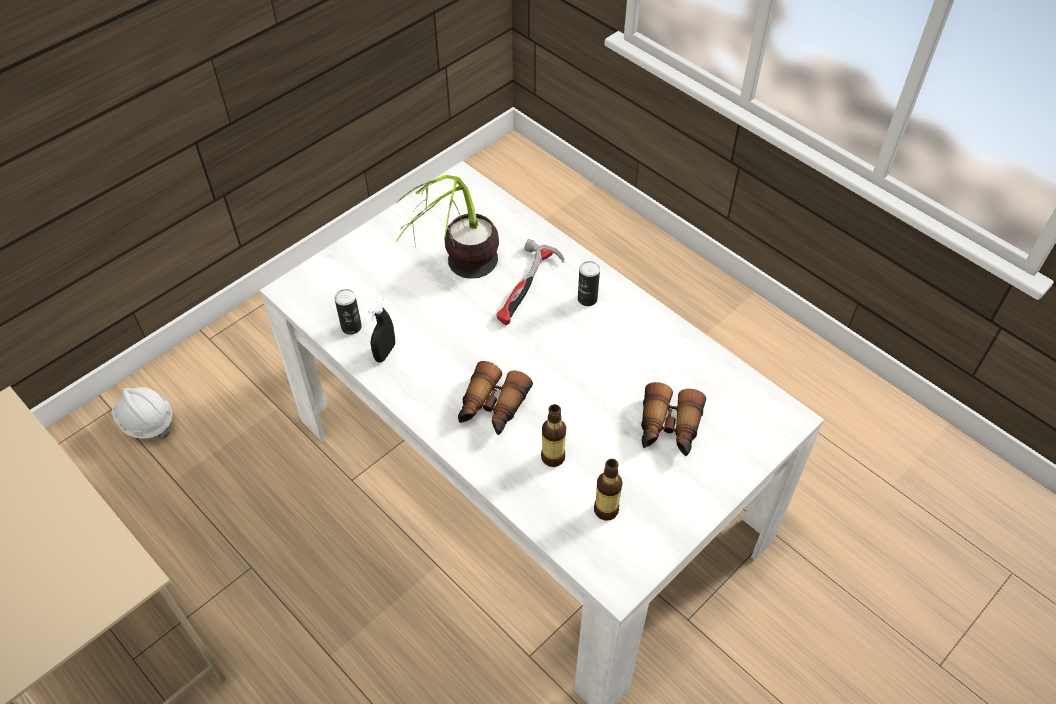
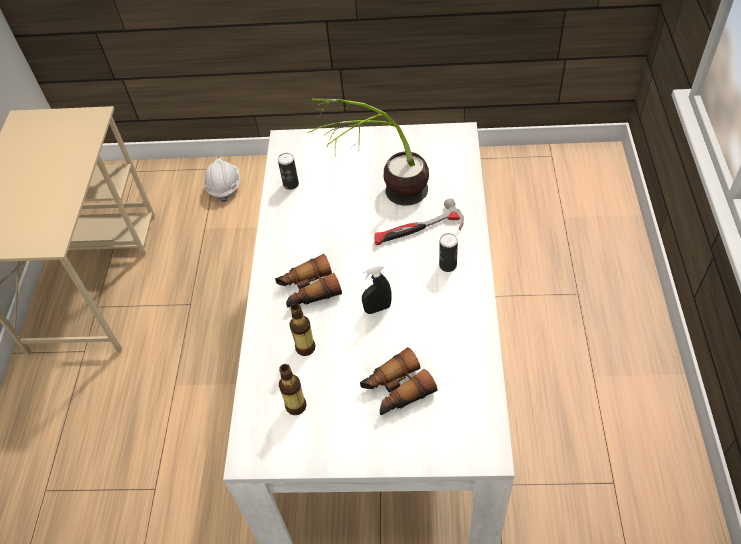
camera: 50 degrees right, 0 degrees up
black spray bottle [368,296,395,363] -> black spray bottle moved to [362,265,391,314]

